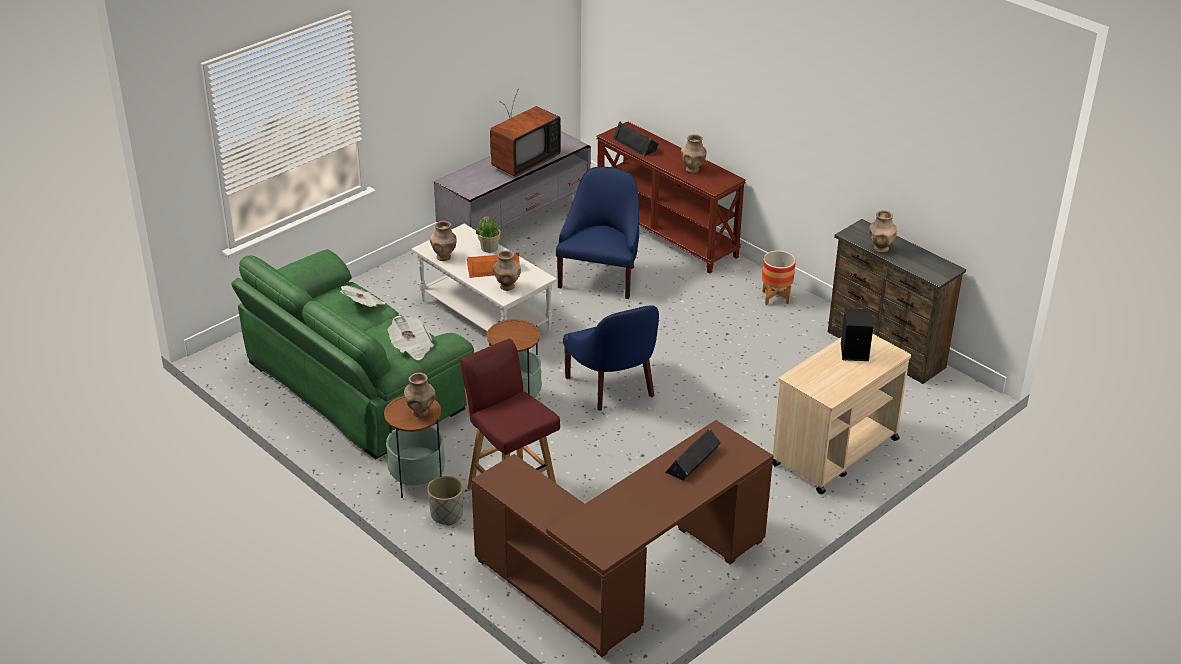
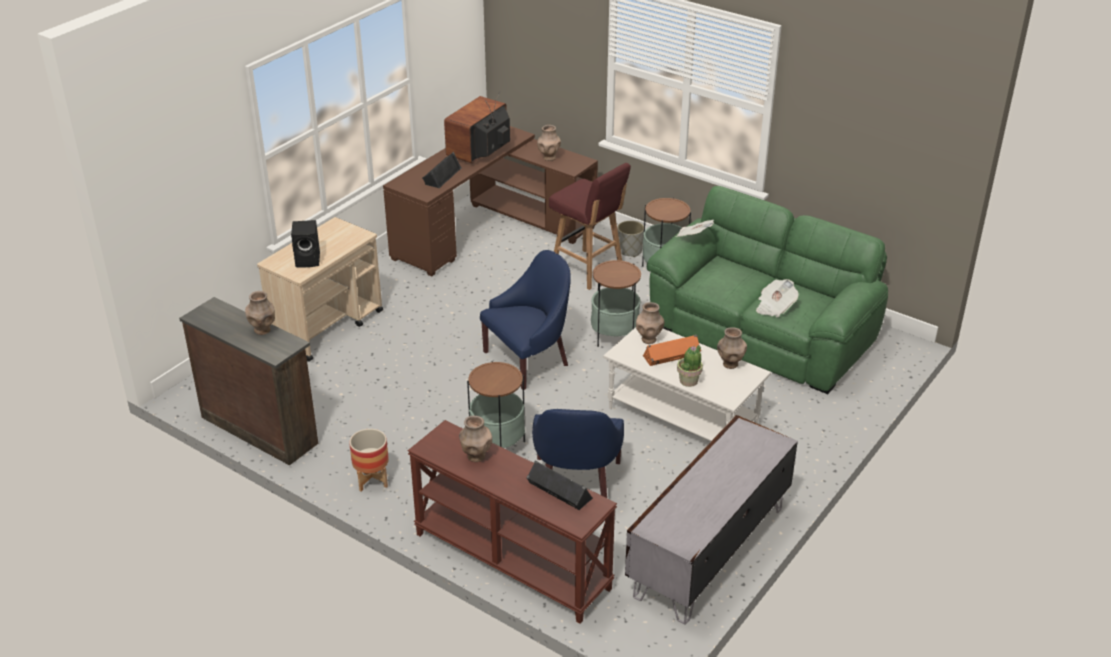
camera: 170 degrees right, 0 degrees up
brown vase [404,372,436,418] -> brown vase moved to [537,125,561,161]
television [490,88,561,177] -> television moved to [444,92,510,163]
blue armchair [563,305,659,411] -> blue armchair turned 90 degrees clockwise [480,250,571,390]
none -> side table [467,361,525,448]

